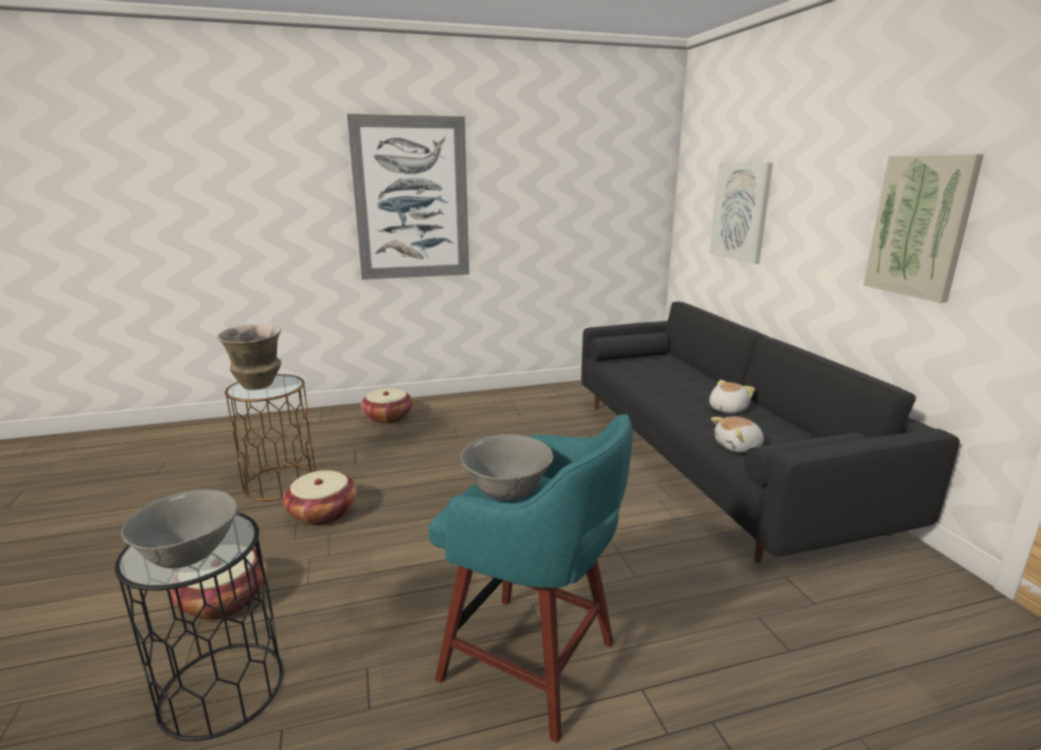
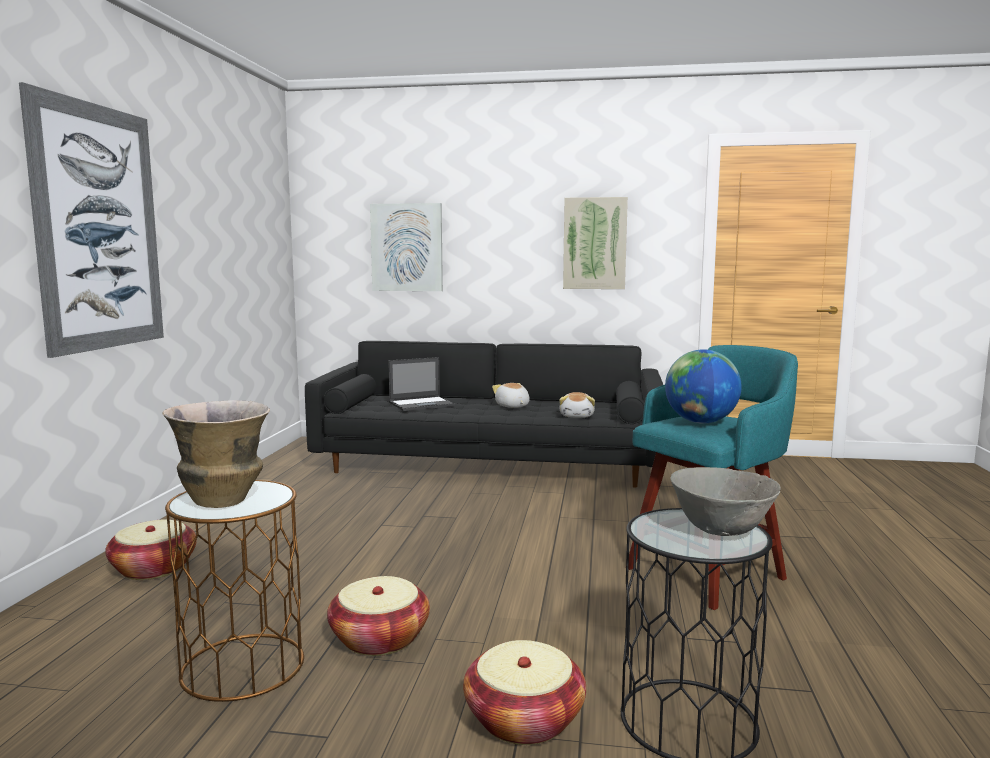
camera: 65 degrees left, 10 degrees down
grey bowl [461,434,554,501] -> globe [665,349,742,423]
none -> laptop [389,357,455,411]

